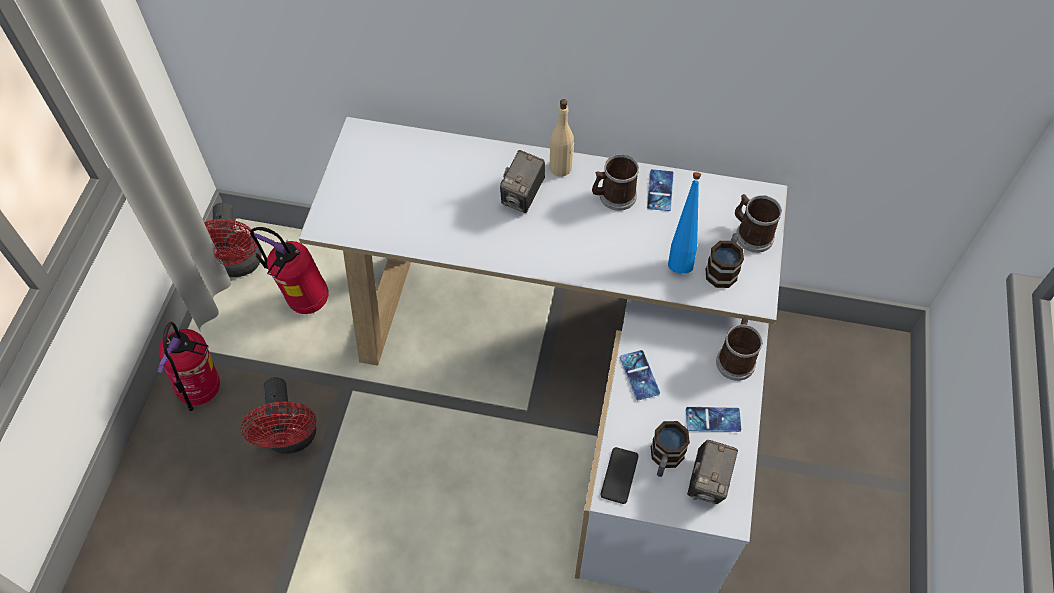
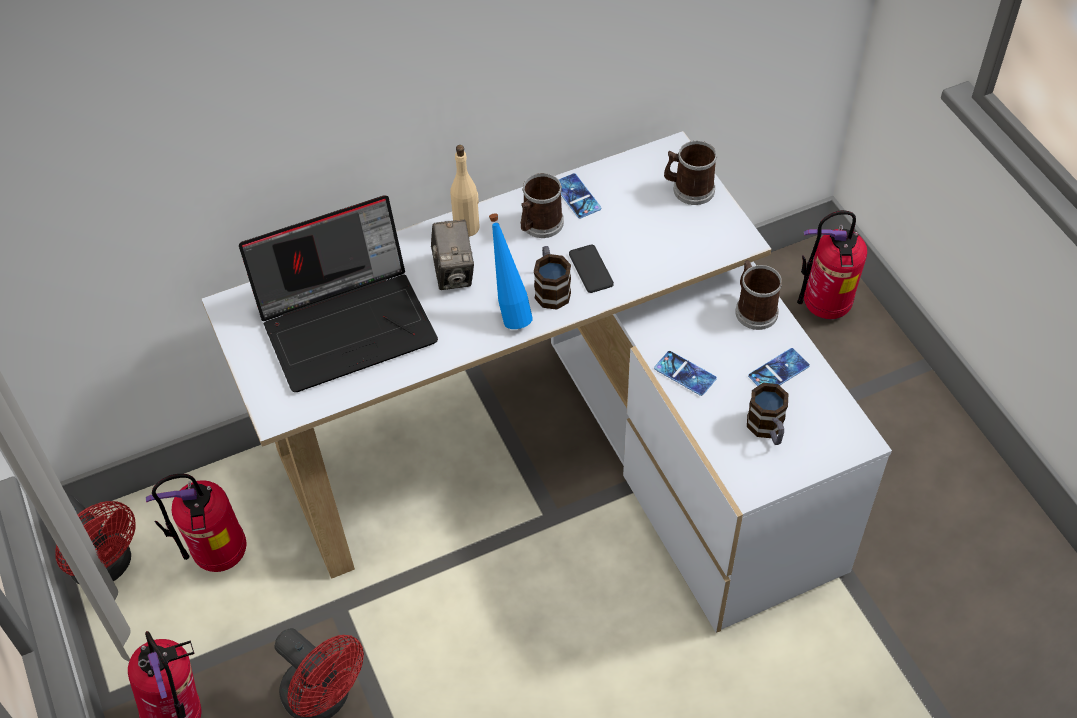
camera: 35 degrees left, 5 degrees down
phone [600,447,639,504] -> phone moved to [569,245,614,293]
blue bottle [668,172,701,274] -> blue bottle moved to [489,213,533,329]
camera [687,440,738,504] -> none
mug [705,233,744,288] -> mug moved to [534,246,571,310]
none -> laptop [239,195,438,392]
none -> fire extinguisher [797,210,867,319]

